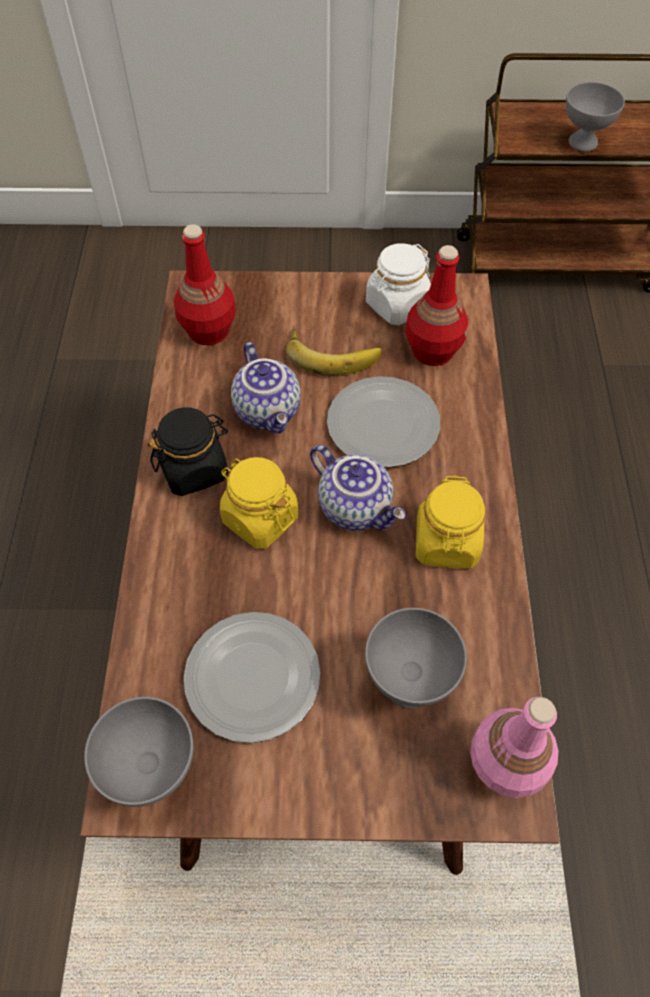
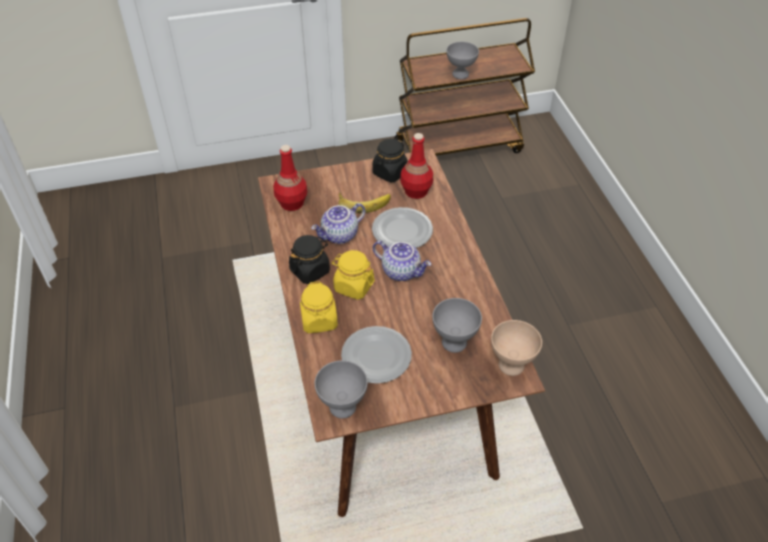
camera: 15 degrees left, 10 degrees down
teapot [231,342,301,434] -> teapot turned 90 degrees clockwise [311,203,365,244]
white jar [366,243,431,325] -> black jar [372,138,408,183]
yellow jar [416,475,486,569] -> yellow jar moved to [300,281,338,333]
pink bottle [470,697,558,798] -> beige bowl [491,320,542,376]

